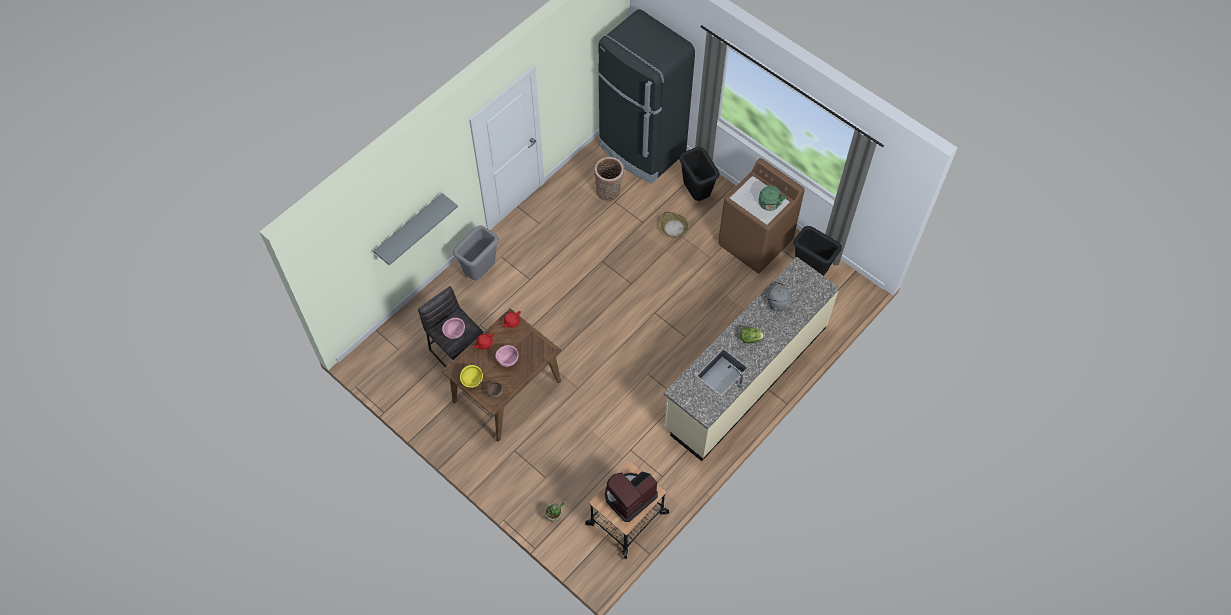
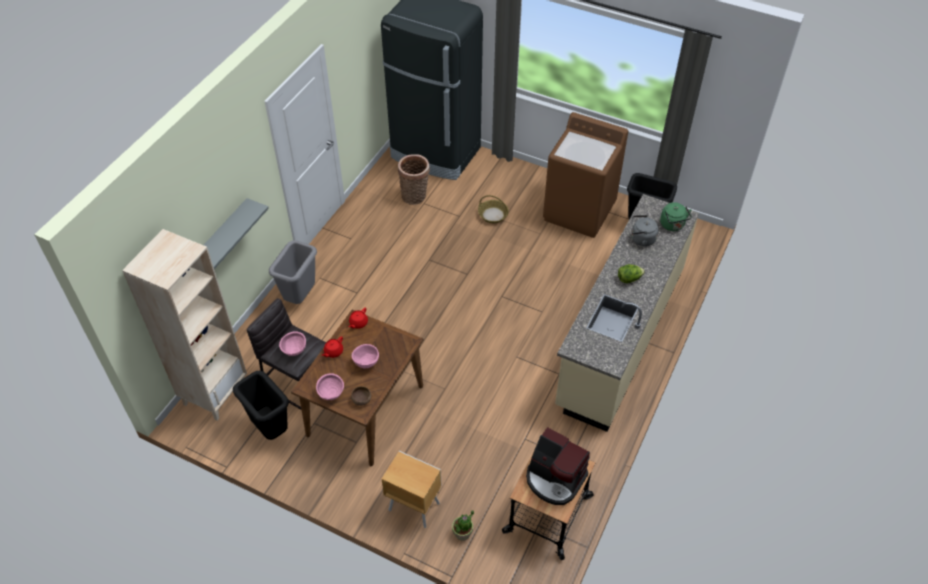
camera: 15 degrees left, 10 degrees down
yellow bowl [460,365,483,388] -> pink bowl [316,373,344,400]
coffee machine [604,472,658,522] -> coffee machine turned 90 degrees counterclockwise [526,427,590,505]
black trash can [679,147,719,201] -> black trash can moved to [233,370,289,440]
green kettle [759,186,787,211] -> green kettle moved to [660,202,692,231]
none -> beige bookcase [122,229,247,421]
none -> brown nightstand [382,451,441,528]

